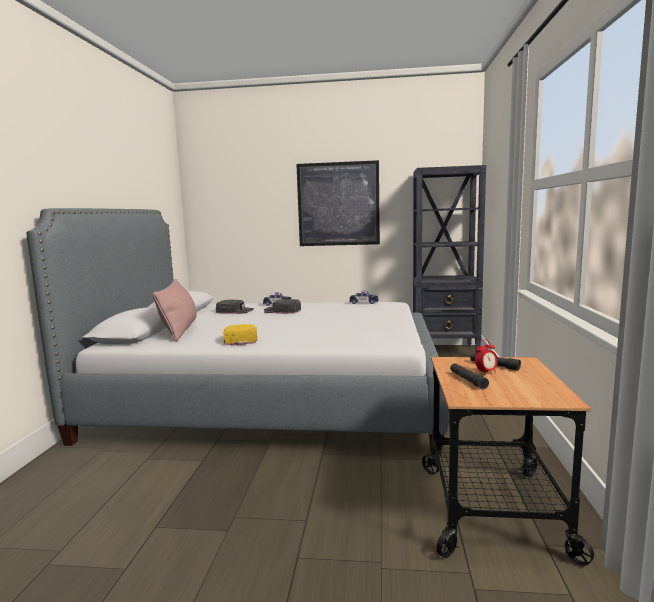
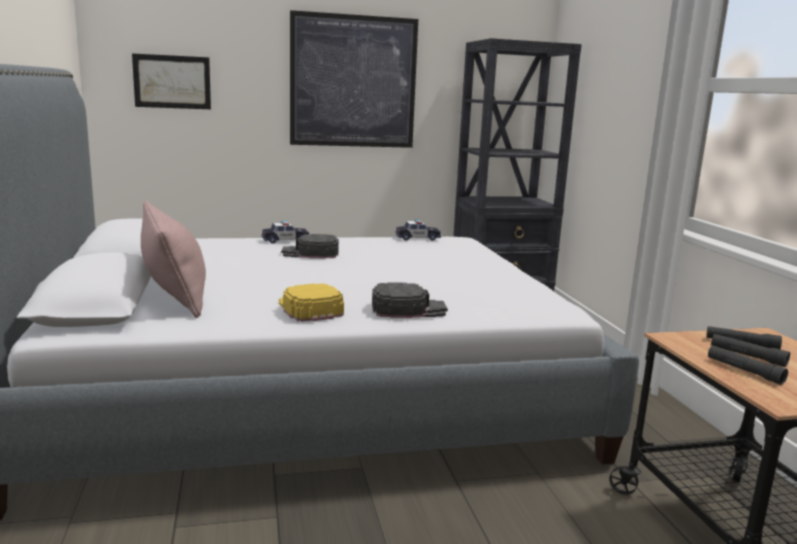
camera: 20 degrees left, 5 degrees up
black cap [216,300,253,314] -> black cap moved to [372,282,448,318]
alarm clock [475,339,498,375] -> black flashlight [711,334,790,367]
none -> picture [132,53,211,109]

